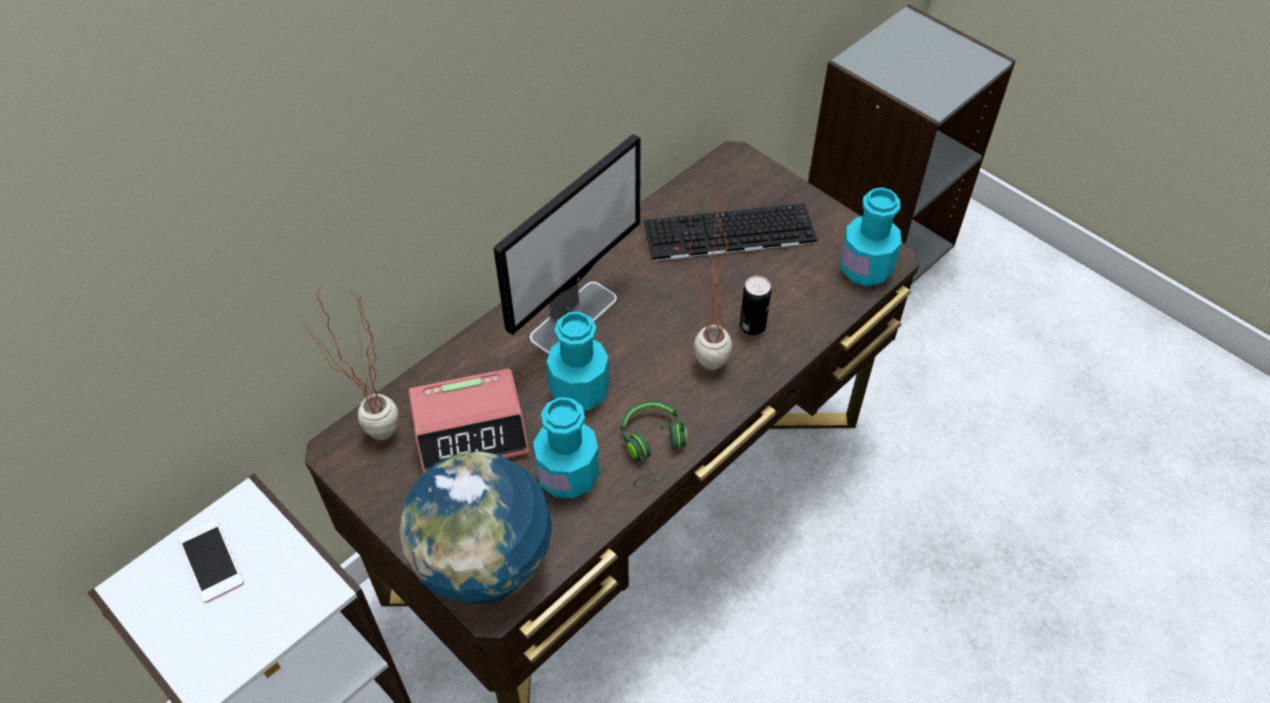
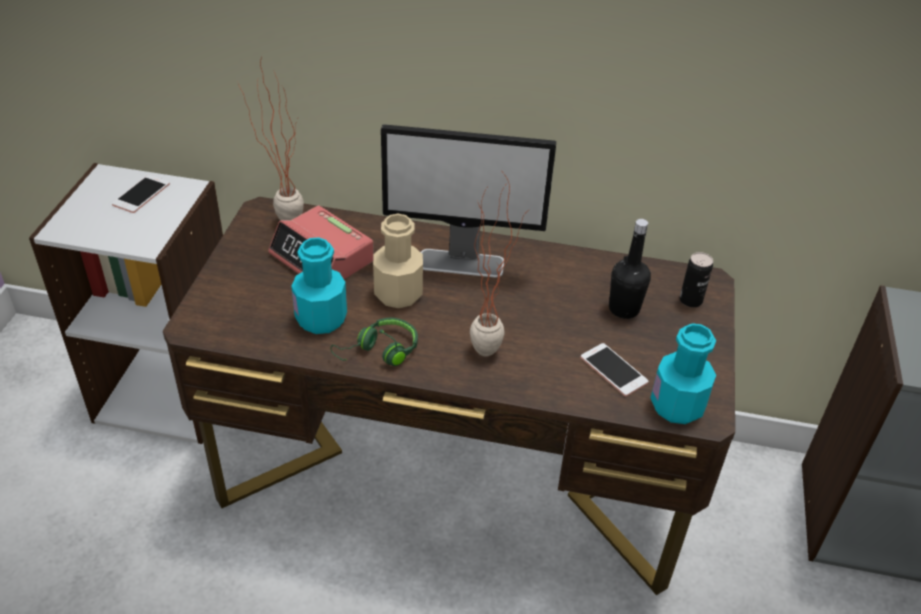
camera: 55 degrees right, 10 degrees down
globe [399,451,552,604] -> none
turquoise bottle [547,312,609,411] -> beige bottle [373,214,423,308]
keyboard [644,203,817,261] -> black bottle [609,219,651,319]
can [740,276,771,335] -> can moved to [680,252,713,307]
none -> phone [580,343,648,396]

